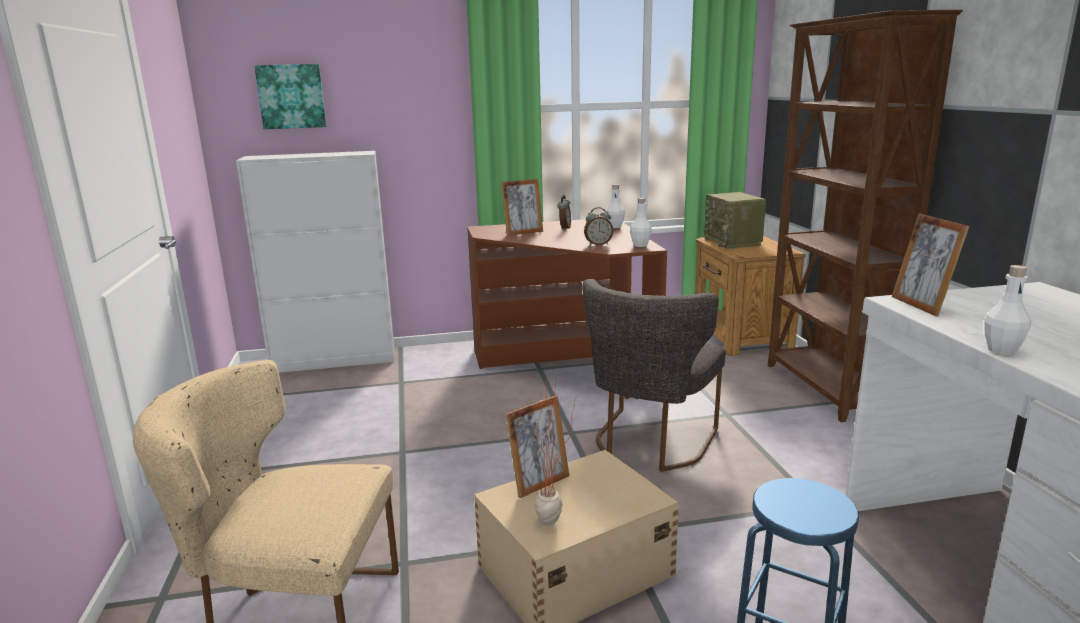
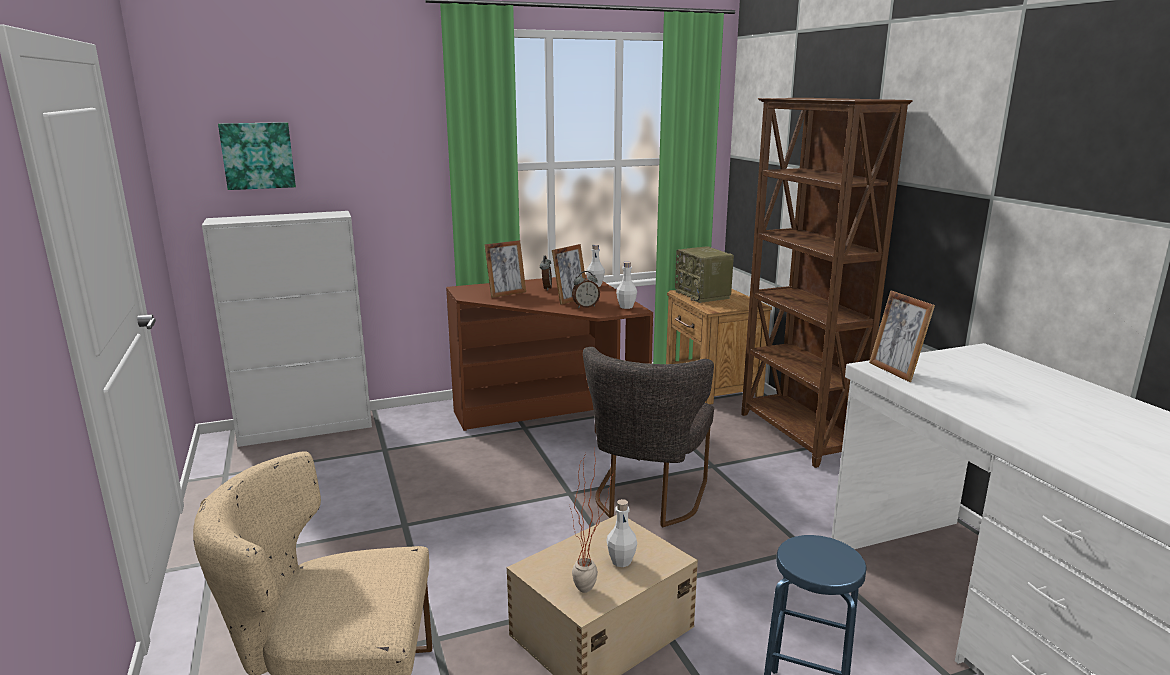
camera: 10 degrees left, 0 degrees up
picture frame [505,396,569,498] -> picture frame moved to [552,244,586,305]
white bottle [984,265,1031,355] -> white bottle moved to [606,499,637,567]

